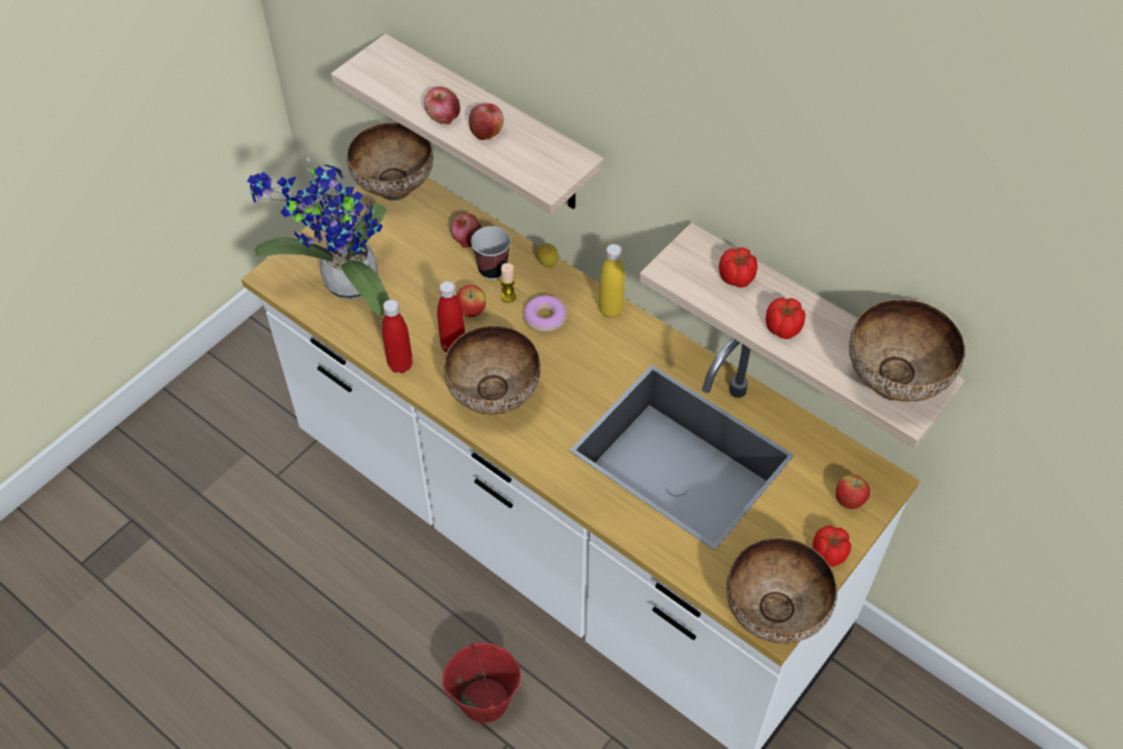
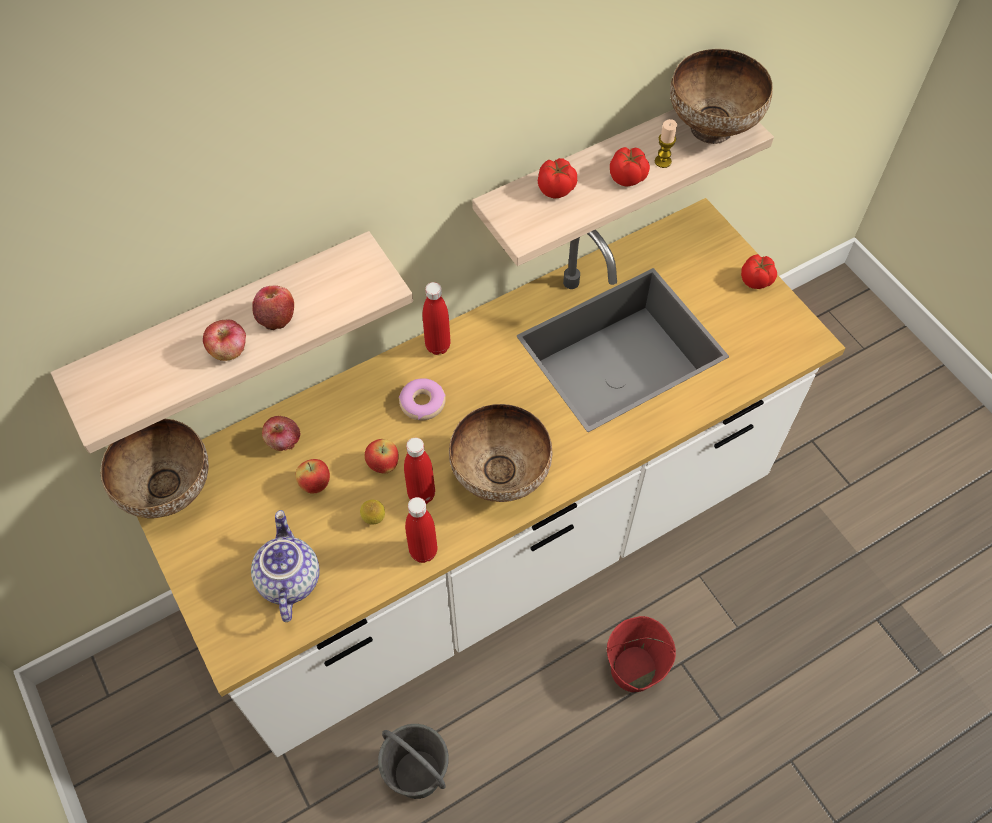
camera: 70 degrees left, 5 degrees up
potted plant [247,157,390,316] -> teapot [251,510,320,622]
cup [471,226,511,280] -> none
candle [500,263,516,303] -> candle moved to [655,119,677,168]
lemon [537,243,558,268] -> lemon moved to [360,500,385,525]
yellow bottle [599,244,625,318] -> red bottle [423,282,451,355]
bowl [726,537,837,643] -> none
apple [835,474,871,509] -> apple moved to [296,459,330,493]
none -> grey bucket [378,724,449,799]

